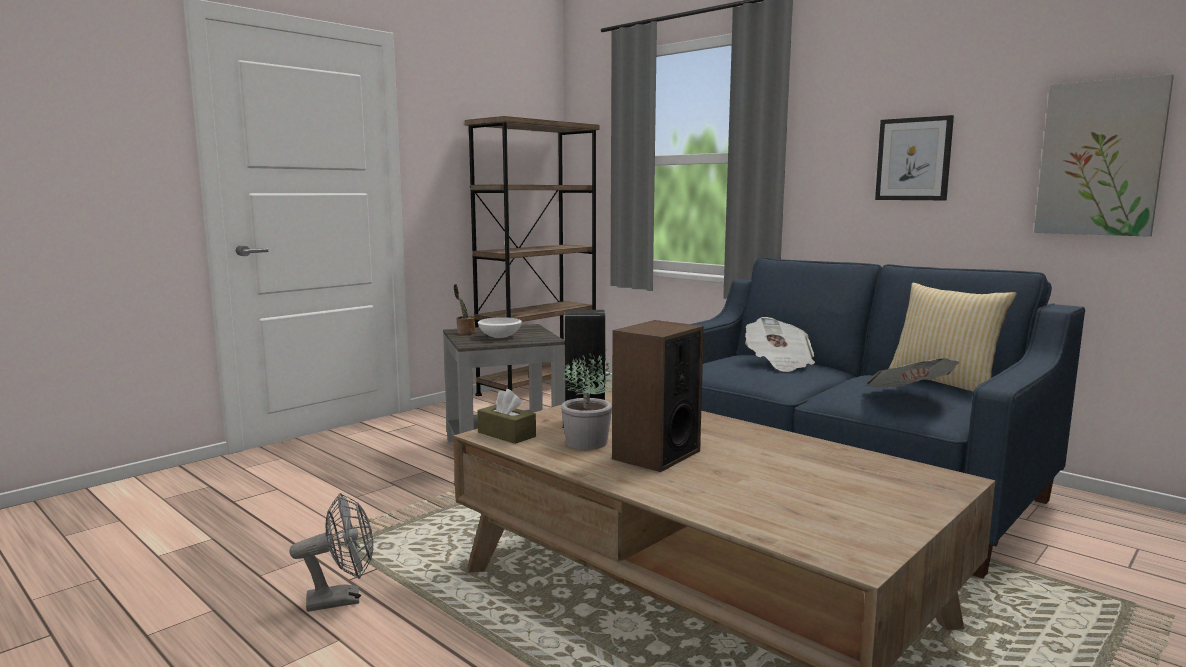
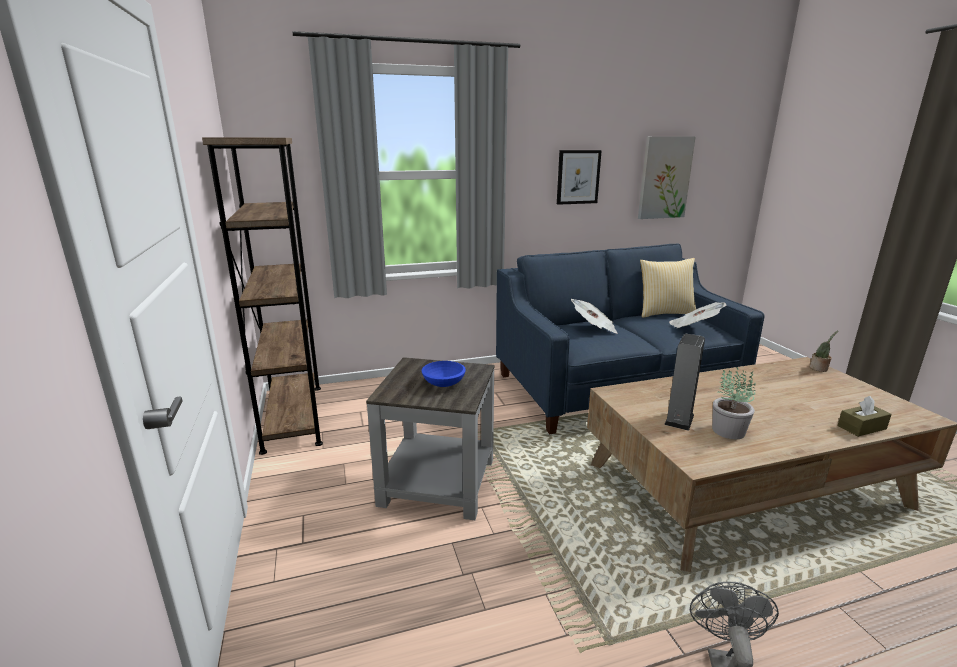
camera: 60 degrees left, 10 degrees up
potted plant [454,284,475,335] -> potted plant moved to [810,331,838,372]
white bowl [478,317,522,338] -> blue bowl [421,361,466,387]
brown tissue box [478,389,536,444] -> brown tissue box moved to [837,396,892,437]
speaker [612,320,704,472] -> none

